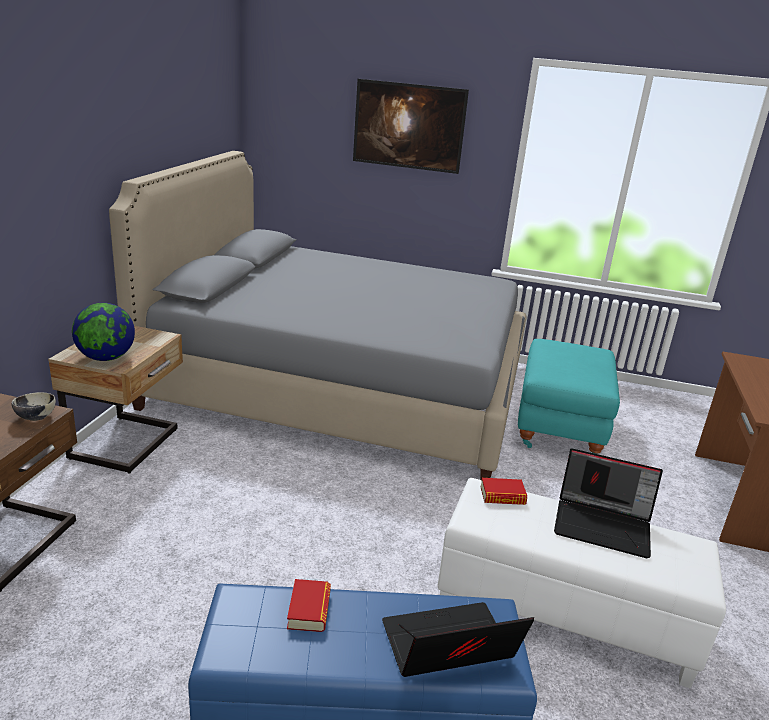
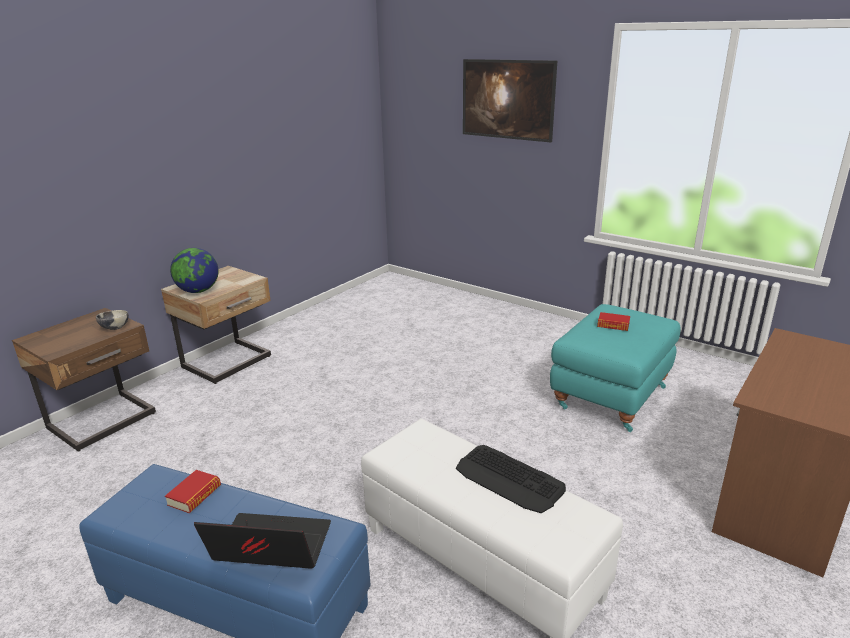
camera: 25 degrees right, 0 degrees up
grey bed [109,151,527,480] -> none
book [480,478,527,505] -> book moved to [597,312,630,331]
laptop [554,448,663,558] -> keyboard [456,445,566,513]

